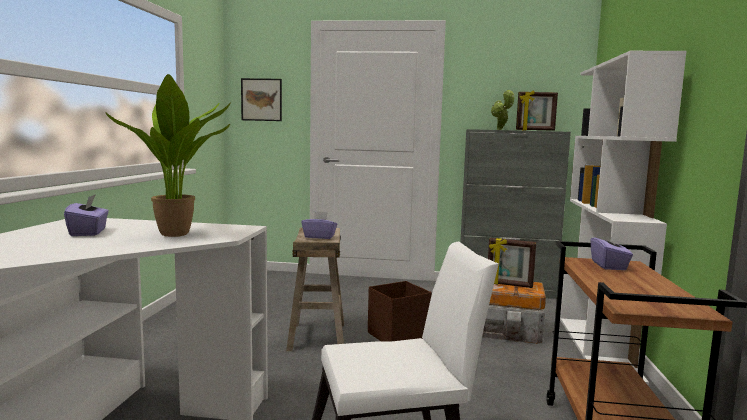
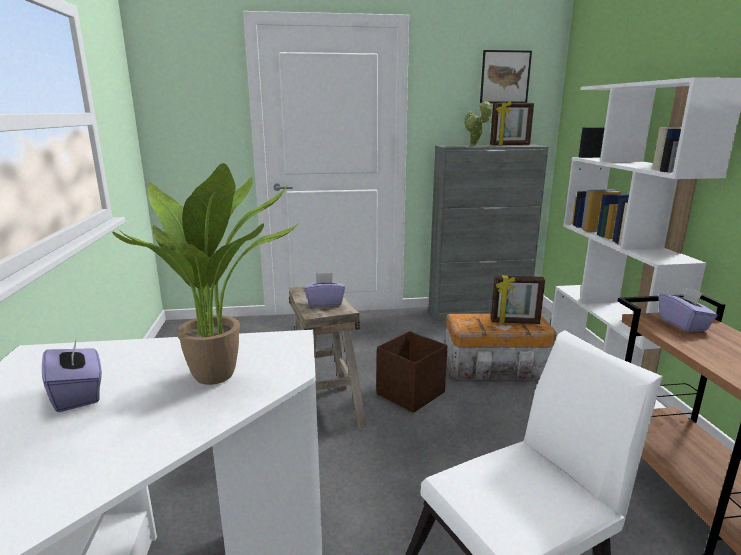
camera: 15 degrees left, 10 degrees up
picture [241,78,282,121] -> picture moved to [480,50,532,103]

